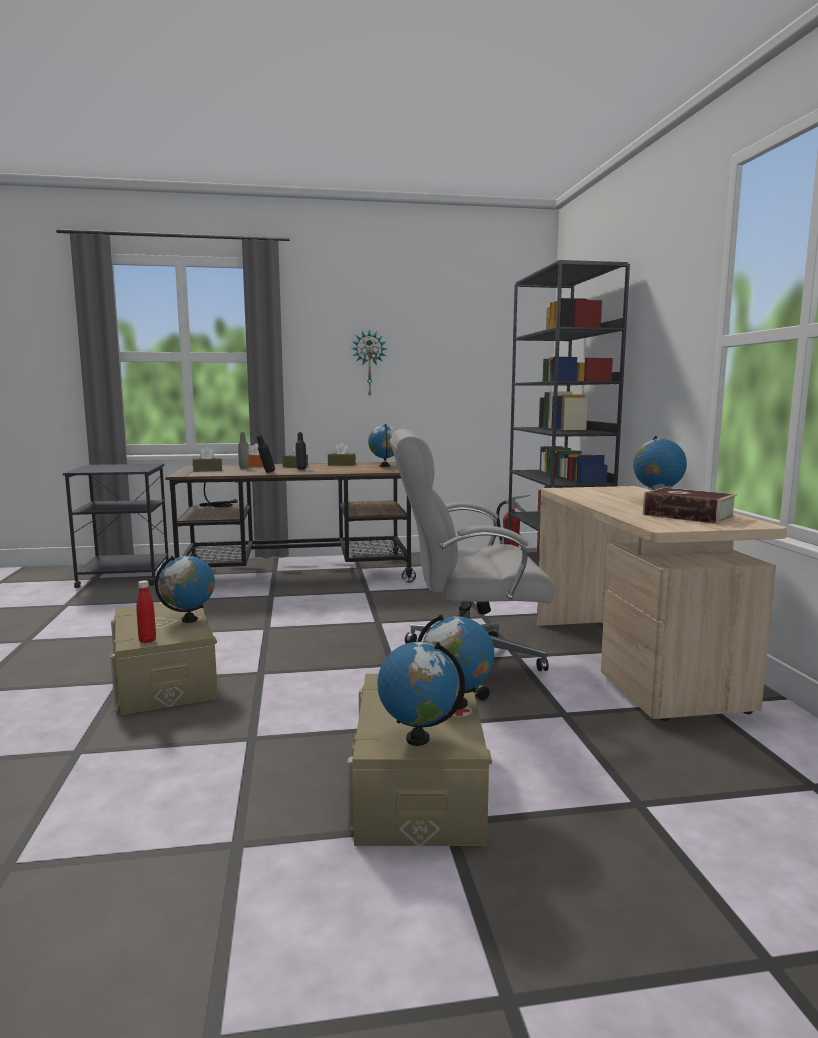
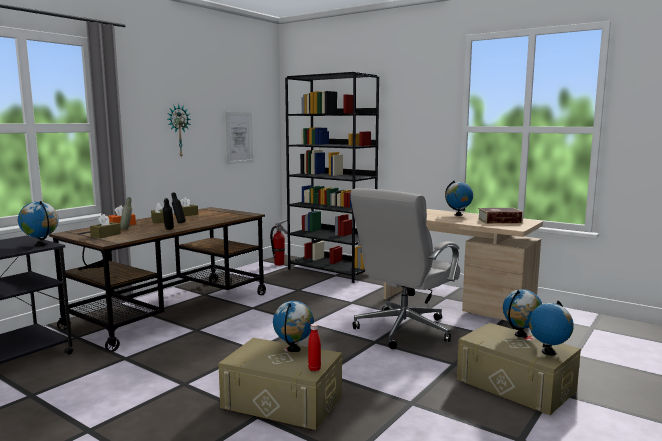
camera: 45 degrees left, 0 degrees up
globe [368,424,396,467] -> globe moved to [18,201,59,247]
none -> picture [225,112,253,164]

